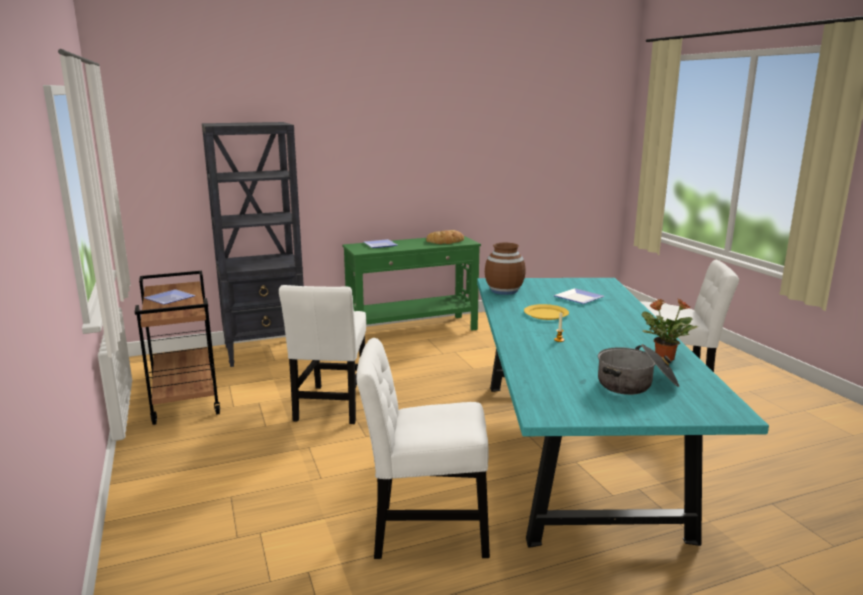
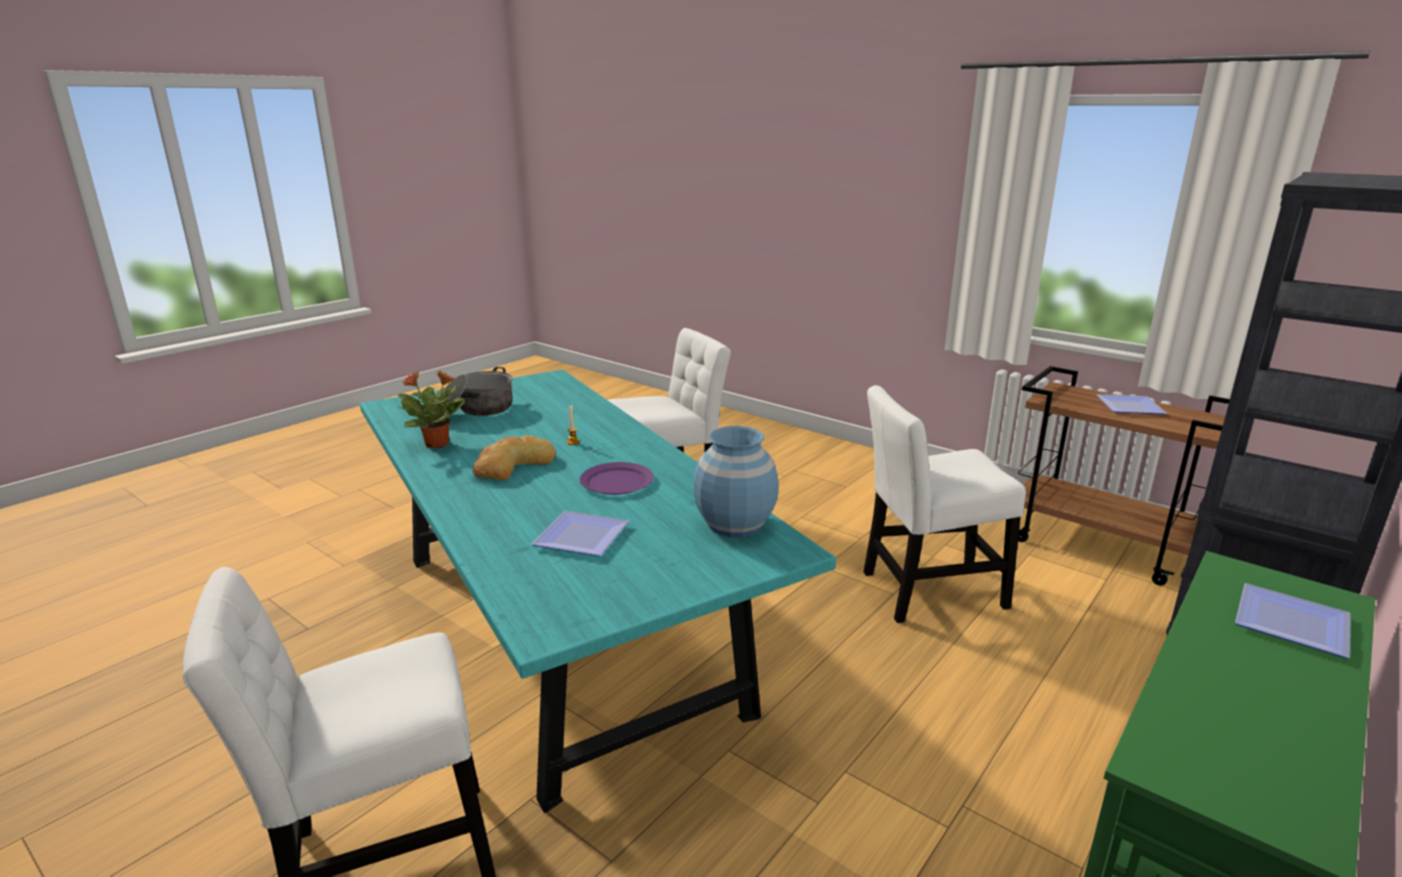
camera: 150 degrees right, 5 degrees up
white chair [279,285,366,424] -> white chair turned 75 degrees counterclockwise [864,385,1026,623]
bread [426,230,464,244] -> bread moved to [473,435,556,480]
brown vase [485,243,526,295] -> blue vase [694,426,779,538]
yellow plate [524,304,569,320] -> purple plate [580,462,654,495]

